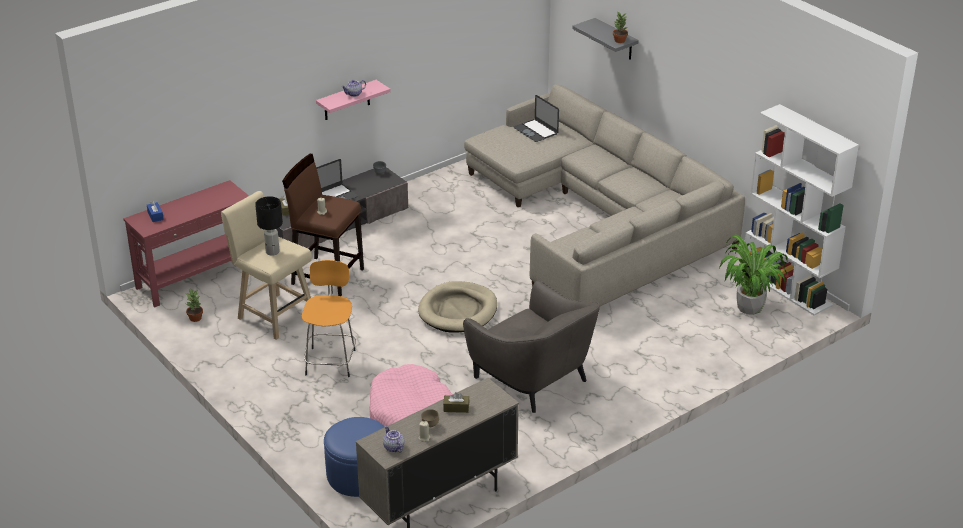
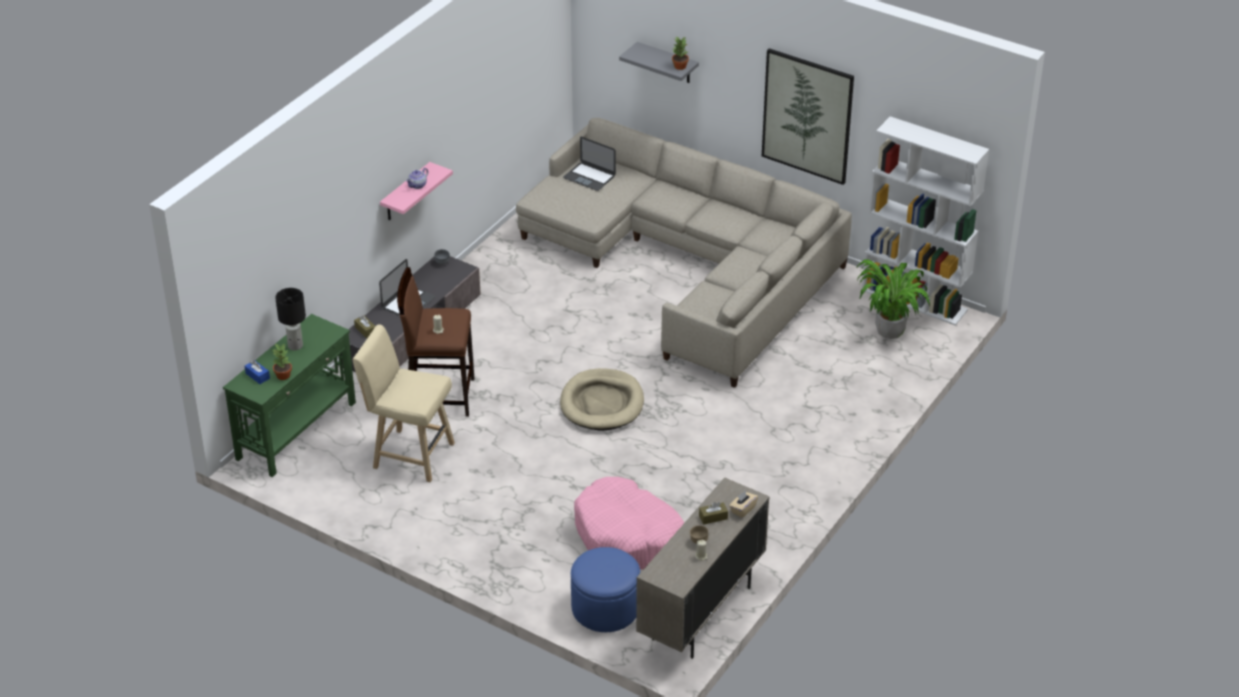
camera: 20 degrees left, 5 degrees up
red console table [123,180,249,307] -> green console table [223,314,356,477]
potted plant [186,289,203,322] -> potted plant moved to [272,343,292,380]
black table lamp [255,196,283,256] -> black table lamp moved to [275,288,306,350]
orange stool [302,260,356,377] -> none
teapot [383,426,404,453] -> none
grey armchair [463,280,600,413] -> none
none -> beige tissue box [729,490,758,518]
none -> picture [762,48,854,185]

